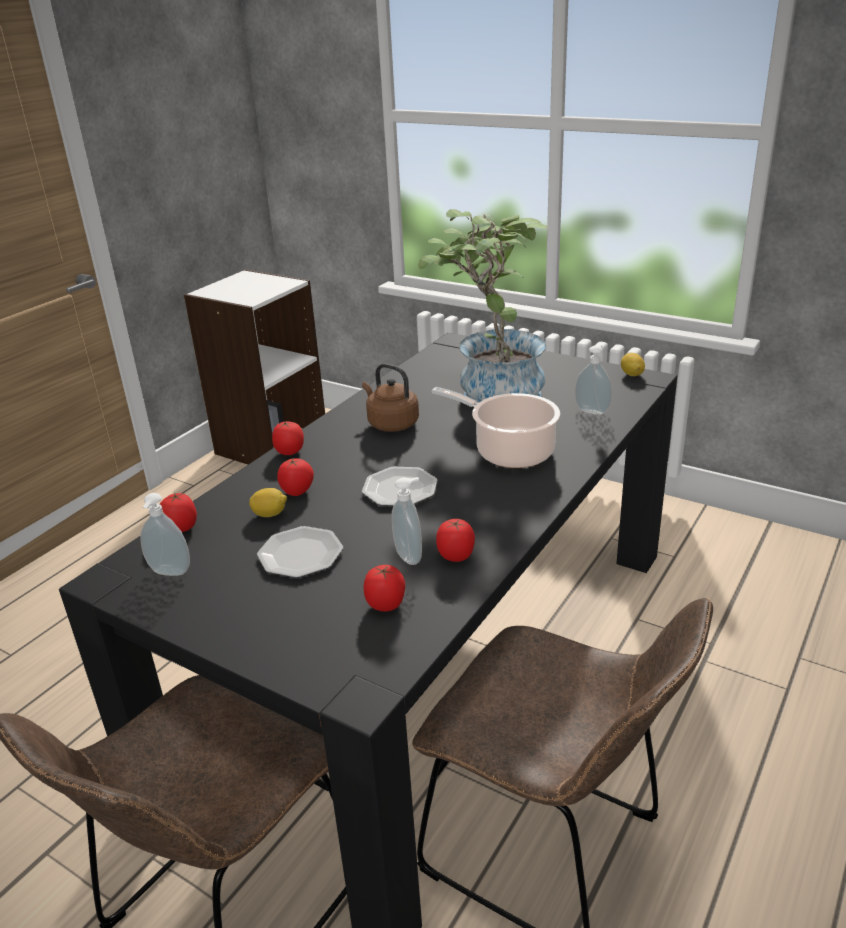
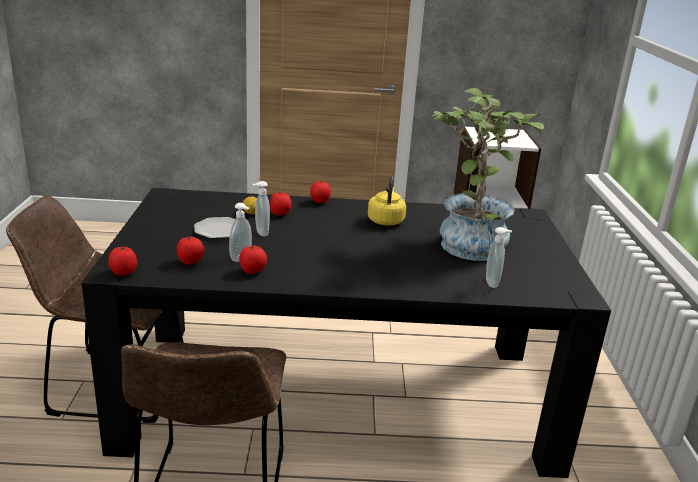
camera: 55 degrees right, 5 degrees down
soap dispenser [140,493,190,576] -> soap dispenser moved to [253,181,270,236]
tomato [160,493,197,532] -> tomato moved to [108,247,137,276]
brown kettle [362,363,419,432] -> yellow kettle [368,176,406,226]
plate [362,467,438,506] -> none
cooking pot [432,387,560,468] -> none
lemon [621,353,645,376] -> none

